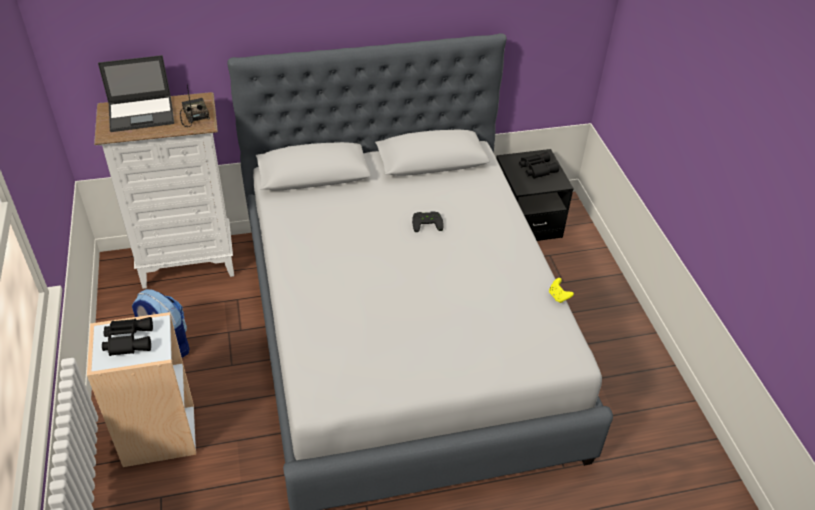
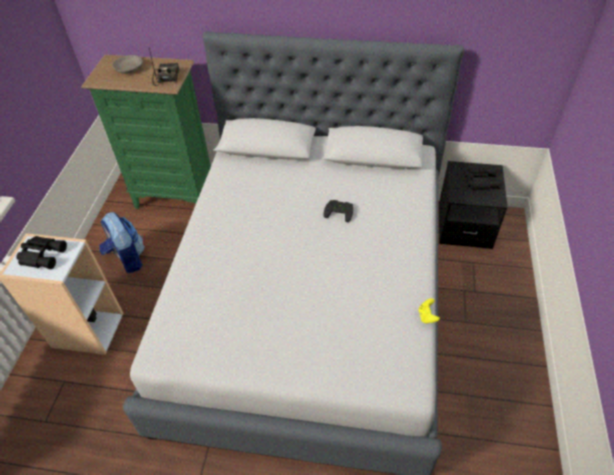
camera: 25 degrees right, 5 degrees up
white dresser [94,92,234,289] -> green dresser [81,55,211,209]
laptop [98,55,174,132] -> grey bowl [112,55,143,74]

